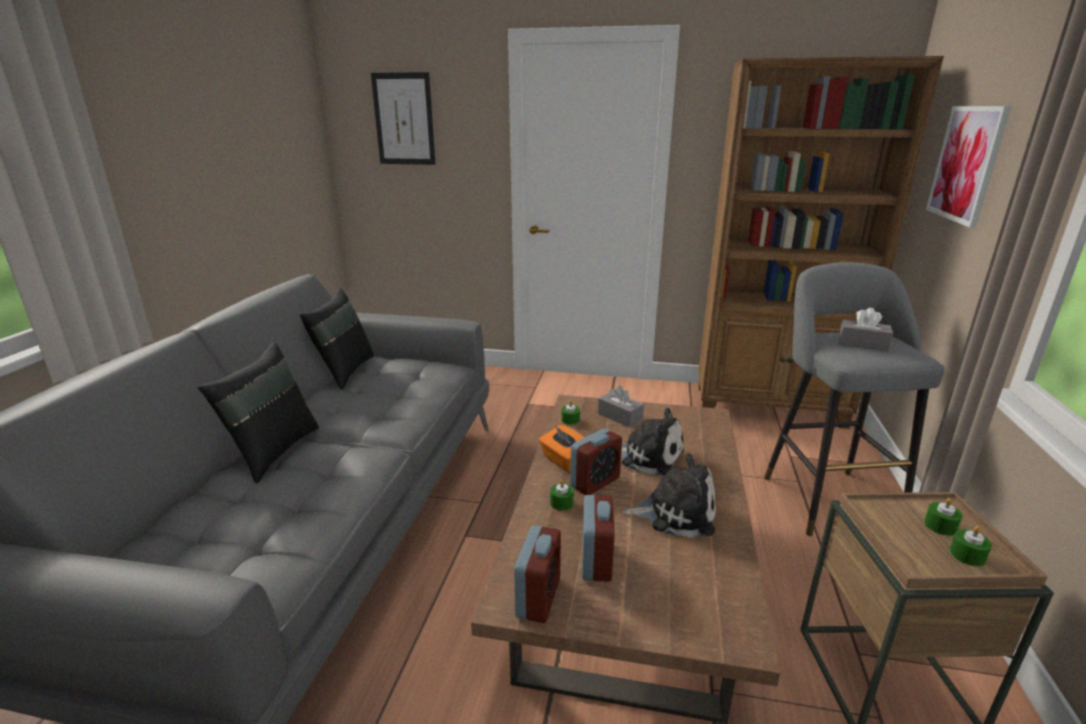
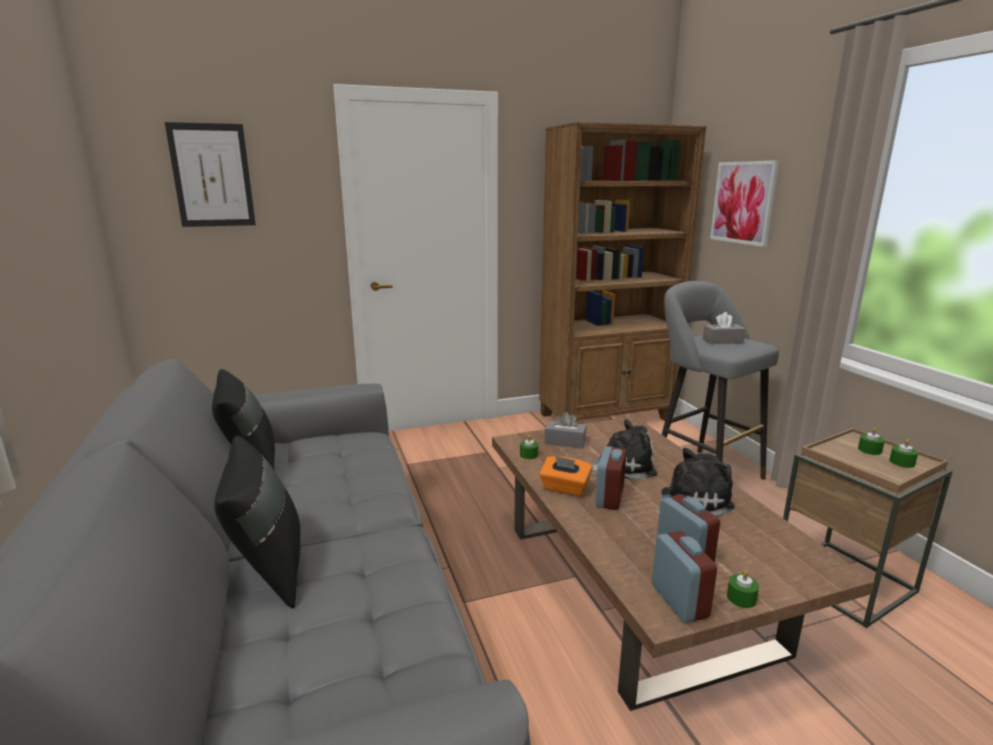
camera: 30 degrees left, 5 degrees down
green candle [550,479,574,511] -> green candle moved to [727,570,759,608]

